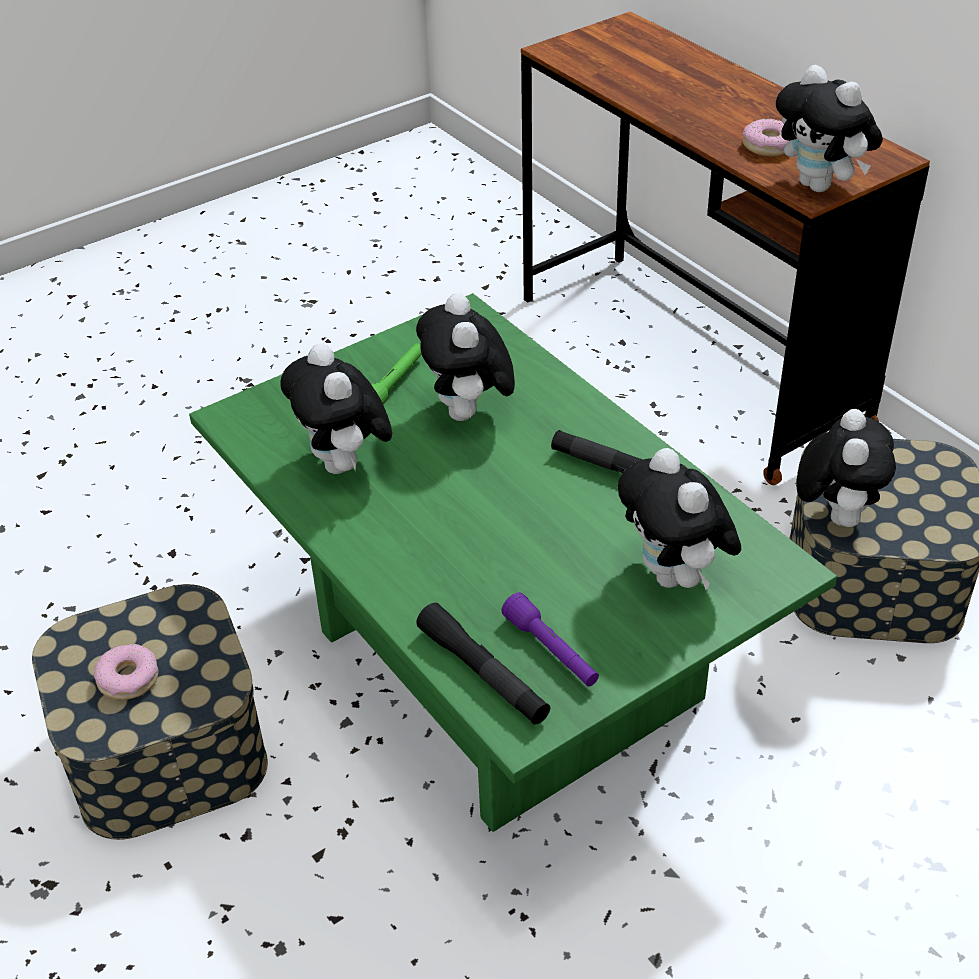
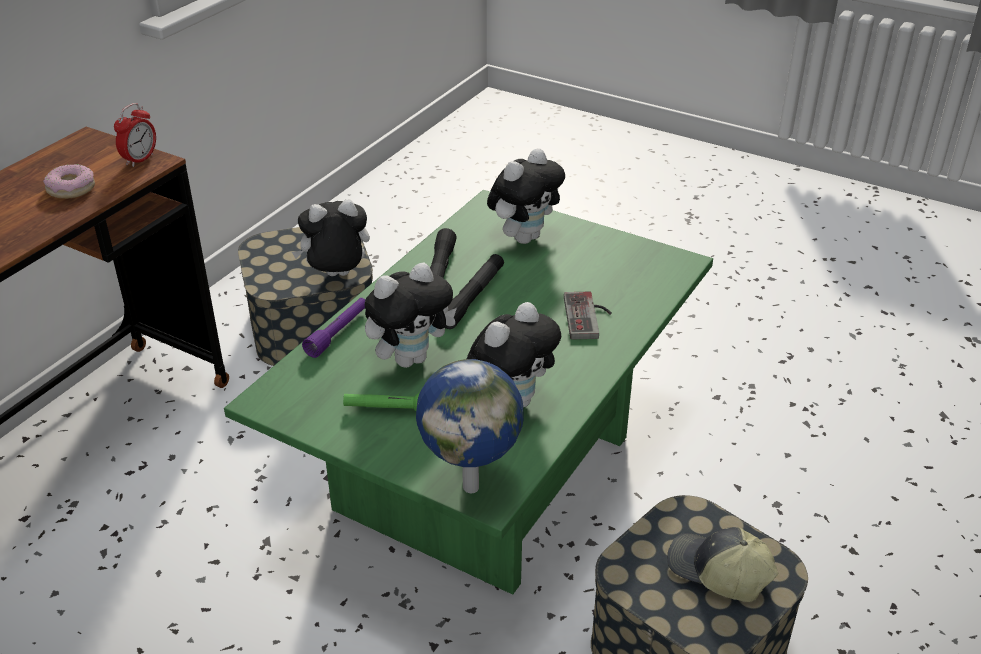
camera: 115 degrees left, 5 degrees down
donut [94,644,158,700] -> cap [667,527,778,602]
black flashlight [416,603,550,725] -> black flashlight moved to [445,254,504,329]
purple flashlight [502,592,599,686] -> purple flashlight moved to [302,298,365,358]
plush toy [776,65,883,192] -> alarm clock [114,103,156,167]
none -> globe [416,359,524,493]
none -> game controller [564,292,612,339]

